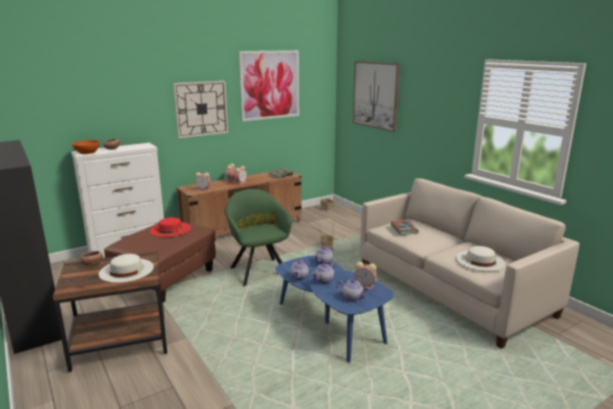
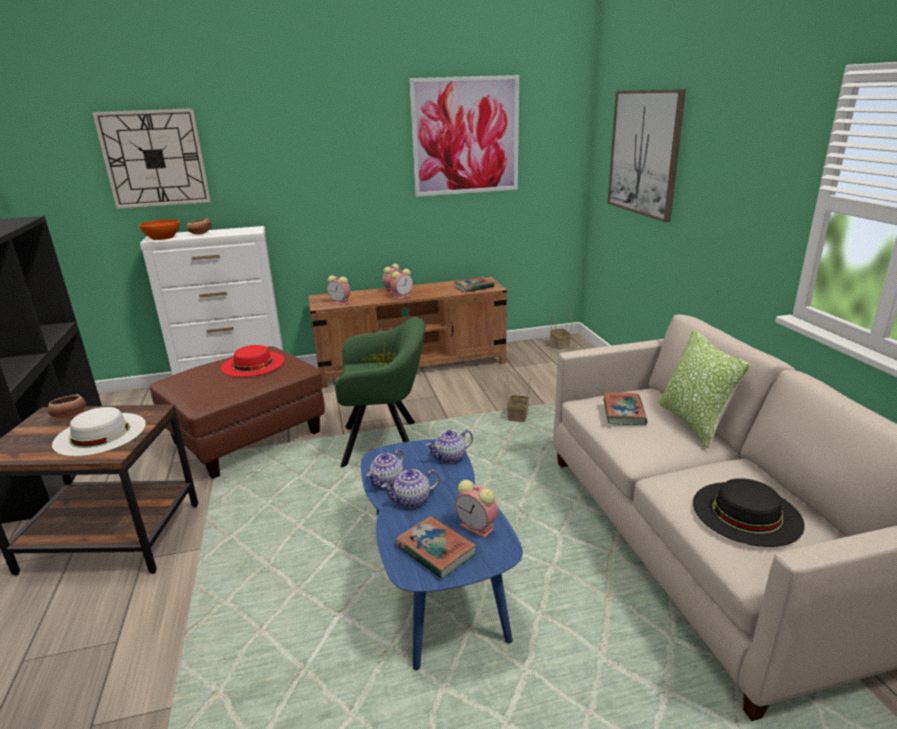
camera: 20 degrees right, 5 degrees up
wall clock [173,81,228,138] -> wall clock moved to [92,108,211,209]
green armchair [226,189,292,287] -> green armchair turned 90 degrees clockwise [335,317,426,467]
teapot [336,280,370,302] -> book [396,516,477,579]
white hat [456,246,506,271] -> black hat [693,478,805,547]
none -> pillow [658,329,751,448]

